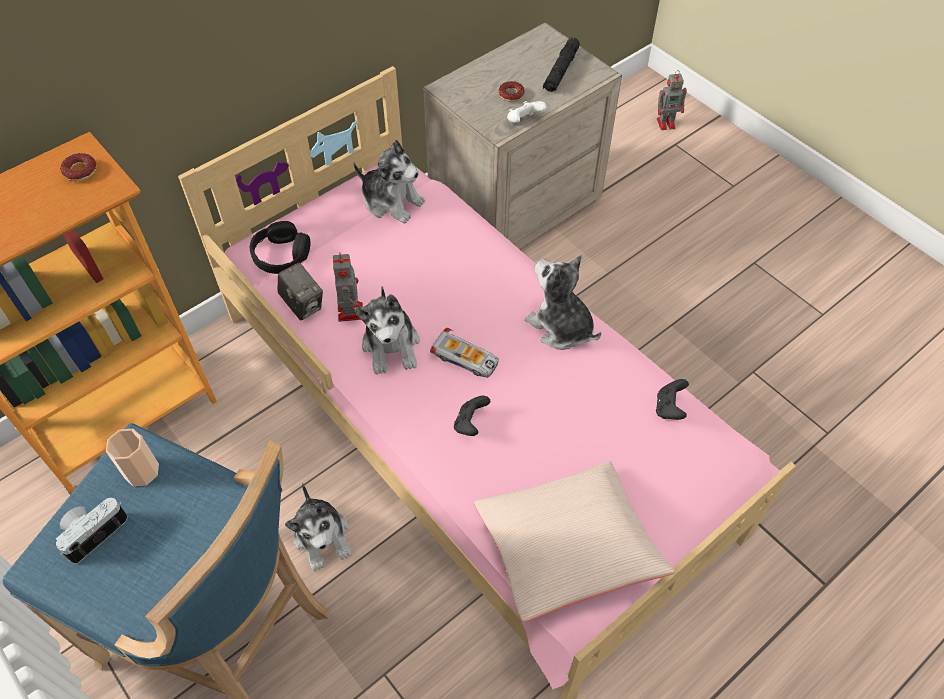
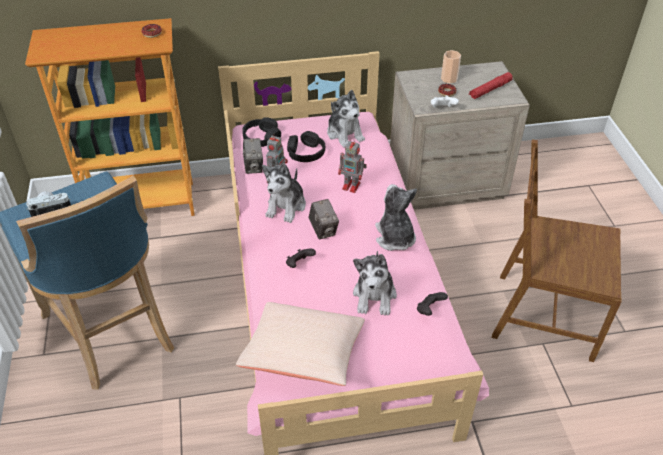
camera: 30 degrees right, 10 degrees down
cup [106,429,159,486] -> cup moved to [441,50,461,83]
plush toy [285,483,352,571] -> plush toy moved to [353,251,397,315]
toy car [430,328,499,378] -> camera [309,199,339,239]
black flashlight [543,37,580,92] -> red flashlight [469,72,513,99]
toy robot [657,70,687,130] -> toy robot moved to [338,139,367,193]
none -> black headphones [287,131,325,162]
none -> brown chair [492,139,622,362]

